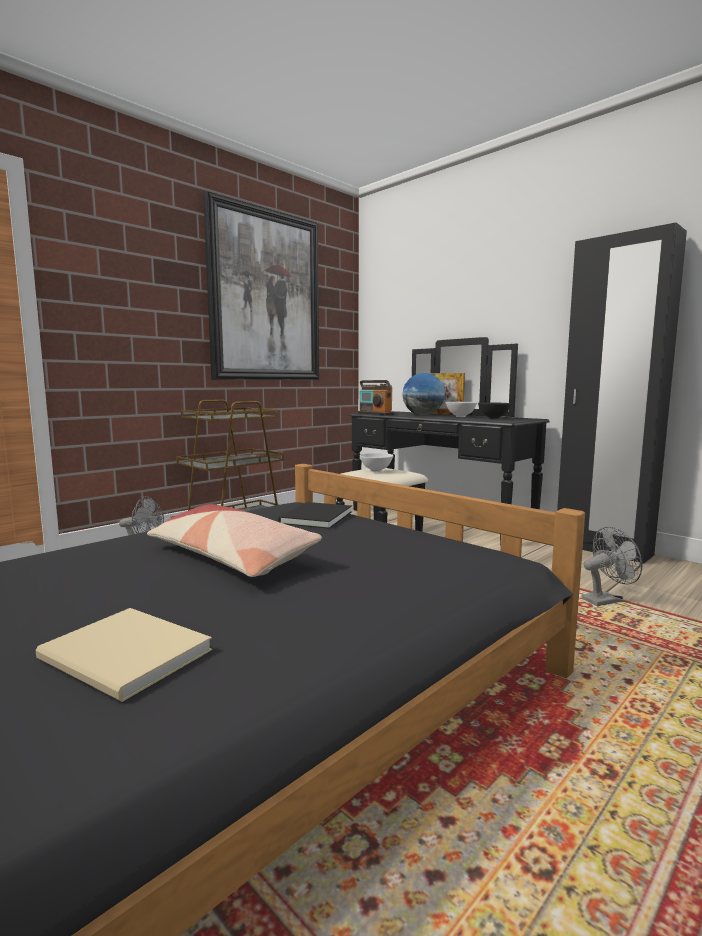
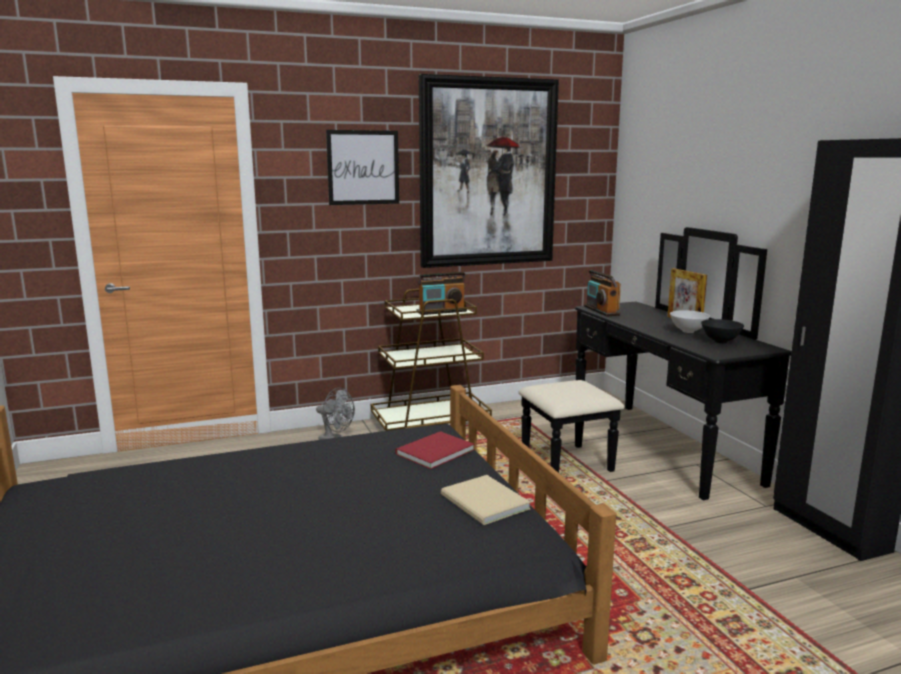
camera: 25 degrees right, 5 degrees up
beige book [35,608,212,702] -> beige book moved to [441,475,531,525]
pillow [147,504,322,577] -> none
black book [278,502,352,529] -> red book [395,431,475,469]
white bowl [360,453,393,472] -> none
globe [402,373,445,415] -> none
grey fan [582,526,642,606] -> none
none -> picture [326,130,399,205]
none -> radio [416,272,467,315]

